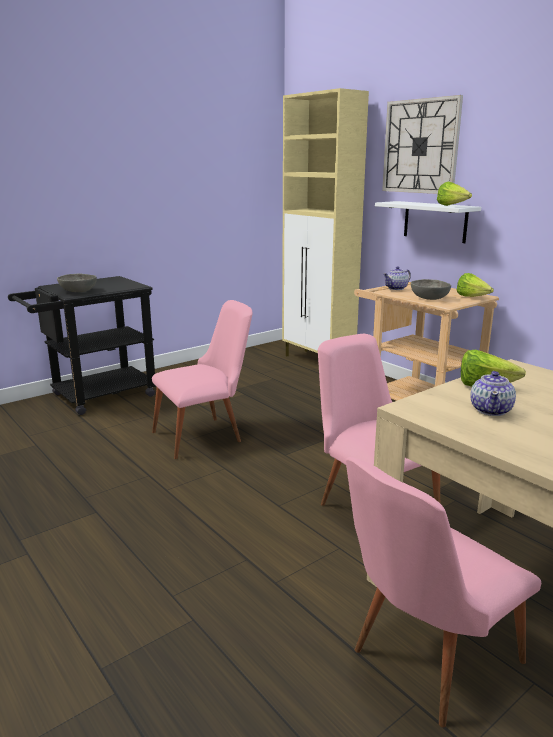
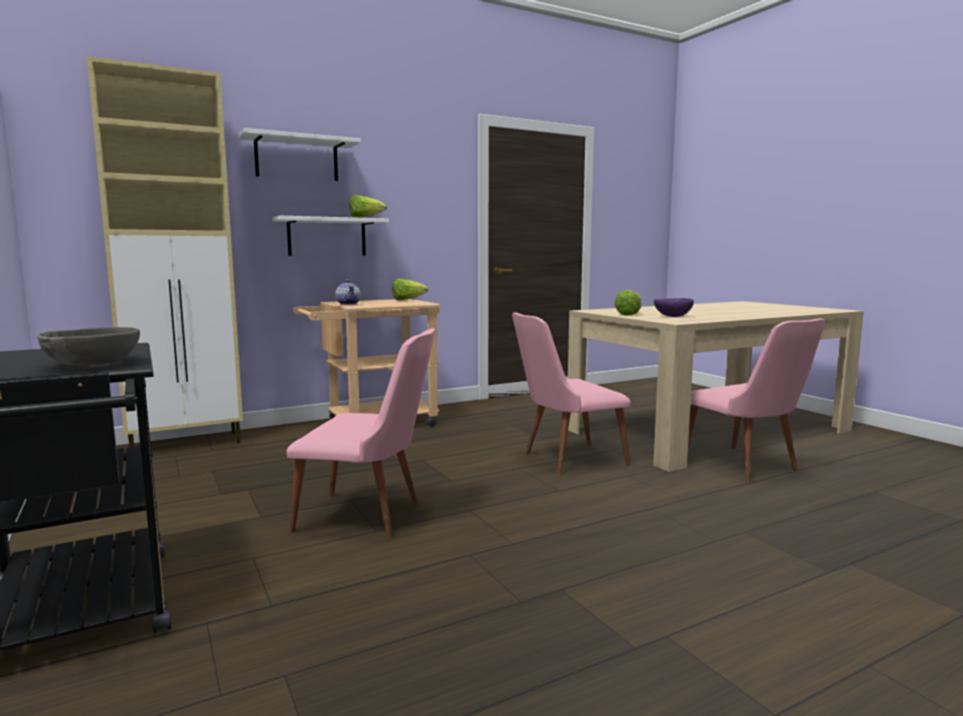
camera: 80 degrees left, 10 degrees down
pink chair [152,300,252,459] -> pink chair turned 120 degrees clockwise [286,328,435,539]
wall clock [382,95,463,194] -> white shelf [238,128,361,181]
grey bowl [411,279,451,300] -> none
teapot [470,371,516,416] -> purple bowl [654,298,694,317]

